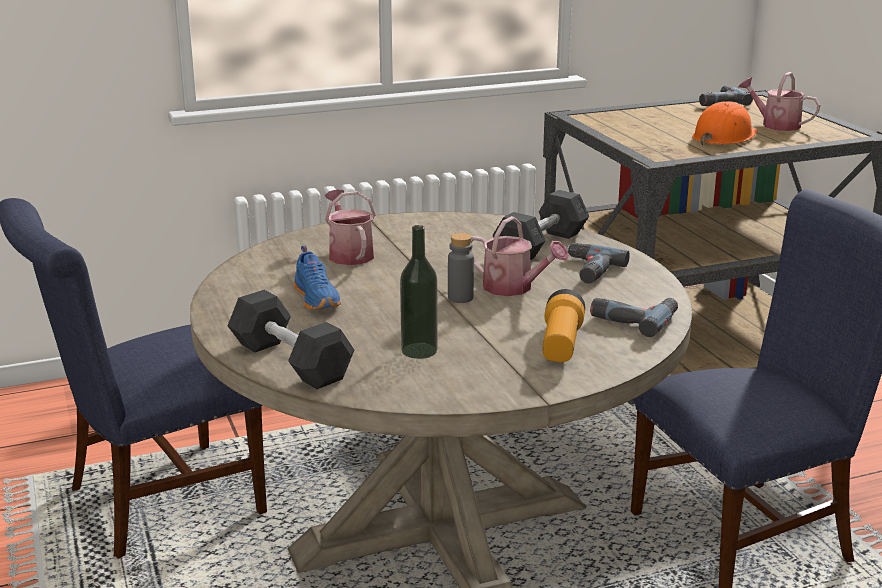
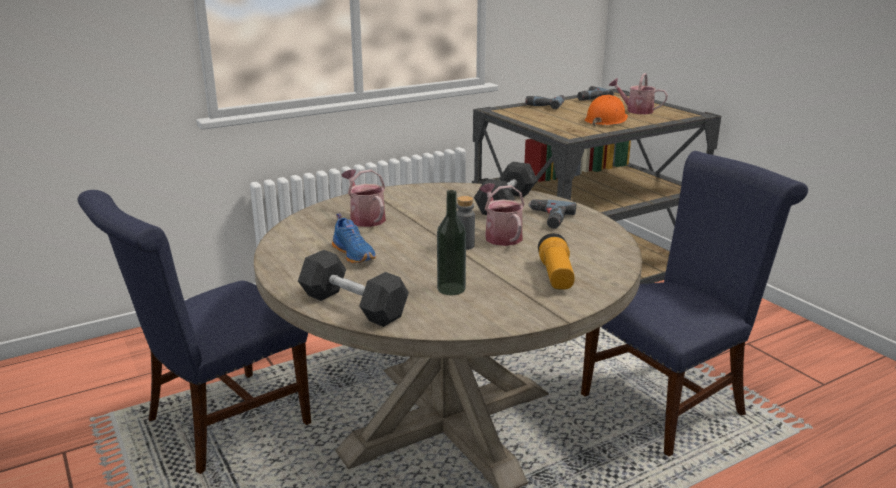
camera: 10 degrees left, 0 degrees up
watering can [470,216,569,296] -> watering can turned 135 degrees counterclockwise [480,183,525,246]
power drill [590,298,678,337] -> power drill moved to [525,95,565,109]

